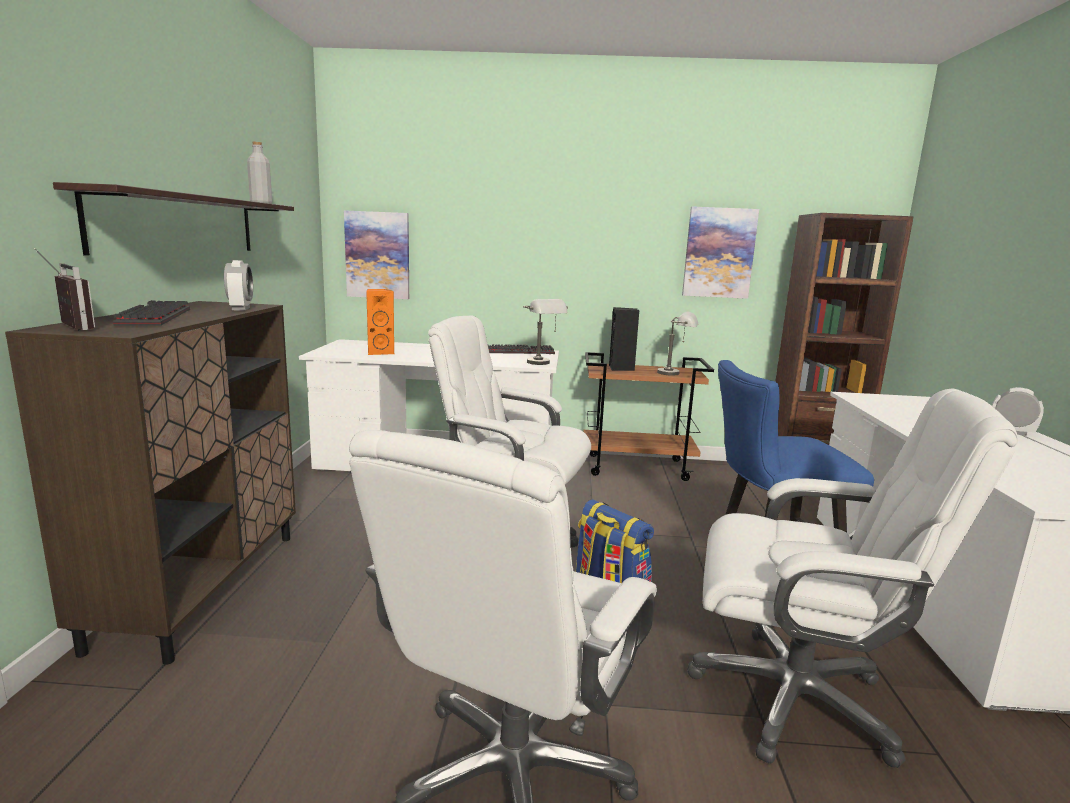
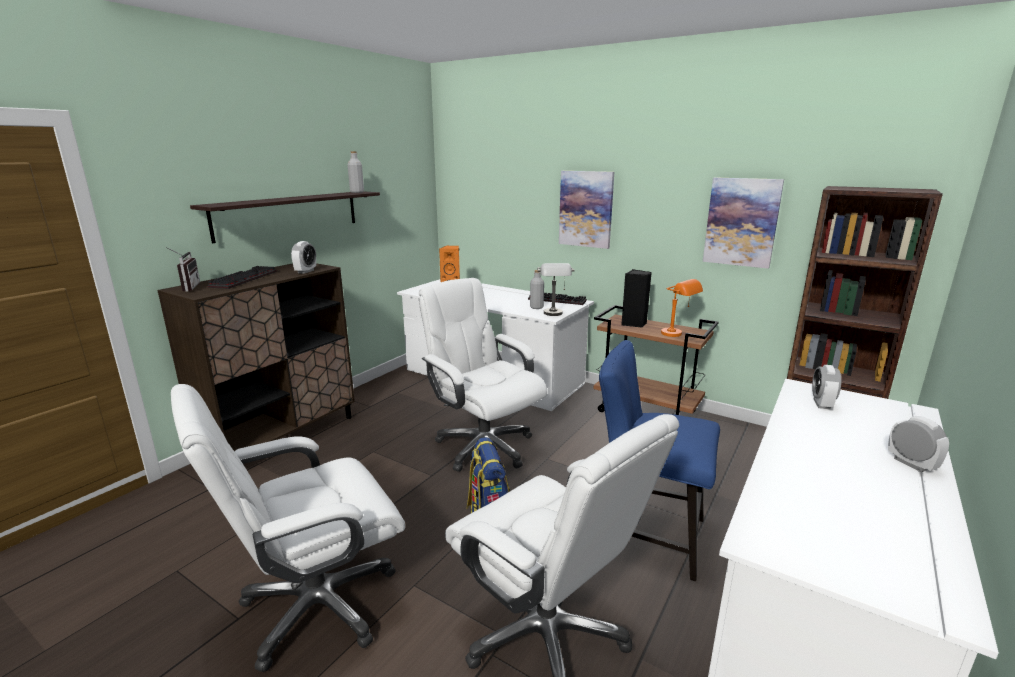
camera: 30 degrees right, 5 degrees up
picture [344,210,409,299] -> picture moved to [559,171,614,249]
grey table lamp [657,312,698,376] -> orange table lamp [661,279,703,337]
none -> grey bottle [530,270,544,309]
none -> alarm clock [812,365,841,409]

